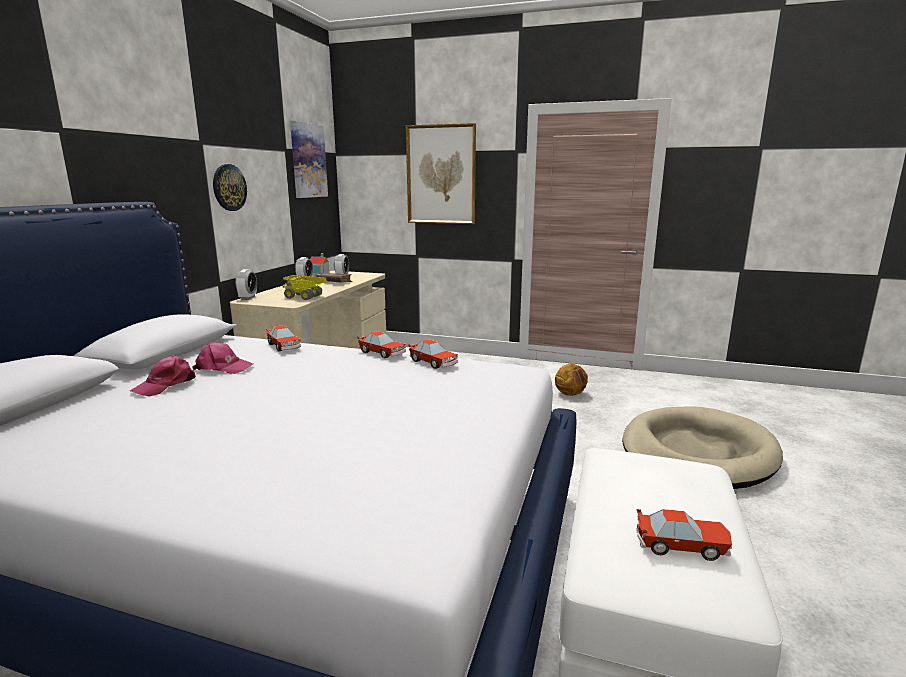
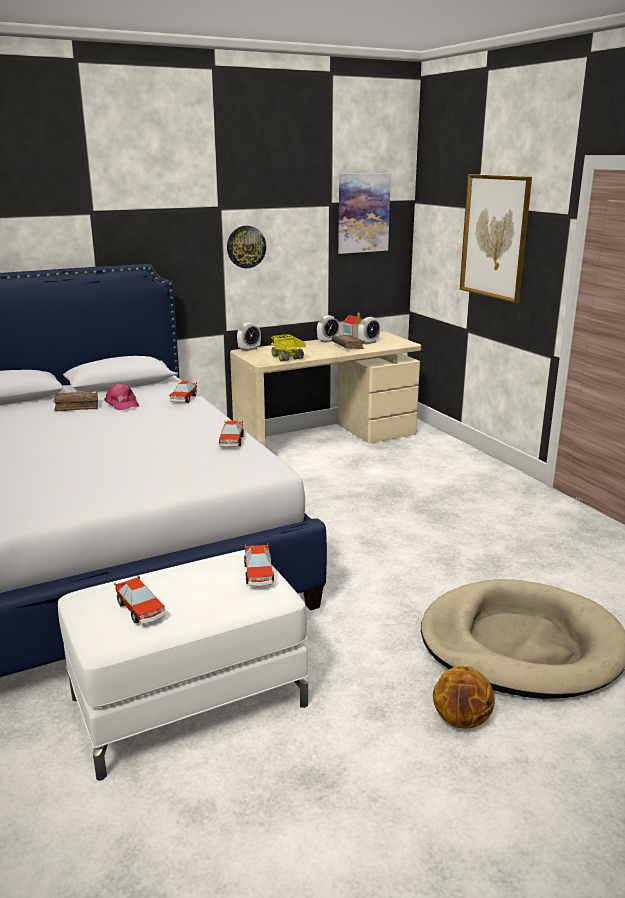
camera: 45 degrees right, 5 degrees up
pink cap [130,355,196,397] -> brown book [53,391,98,412]
toy car [357,331,406,358] -> toy car moved to [244,543,274,586]
basketball [555,364,588,396] -> basketball moved to [433,666,495,729]

